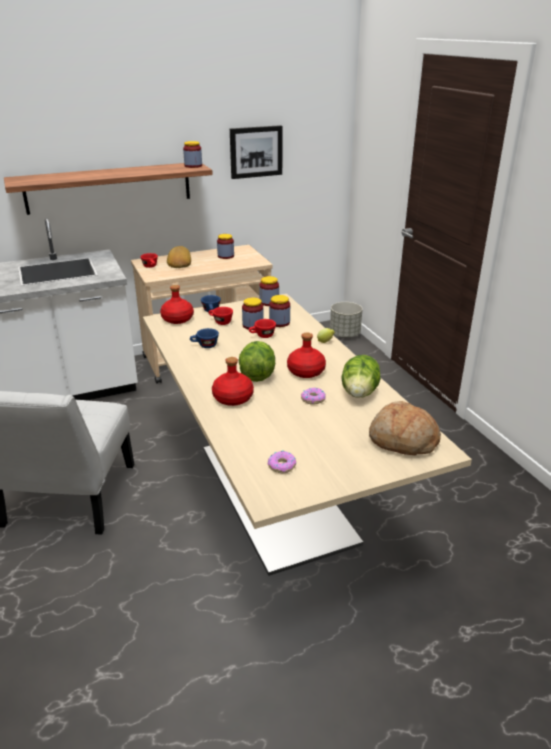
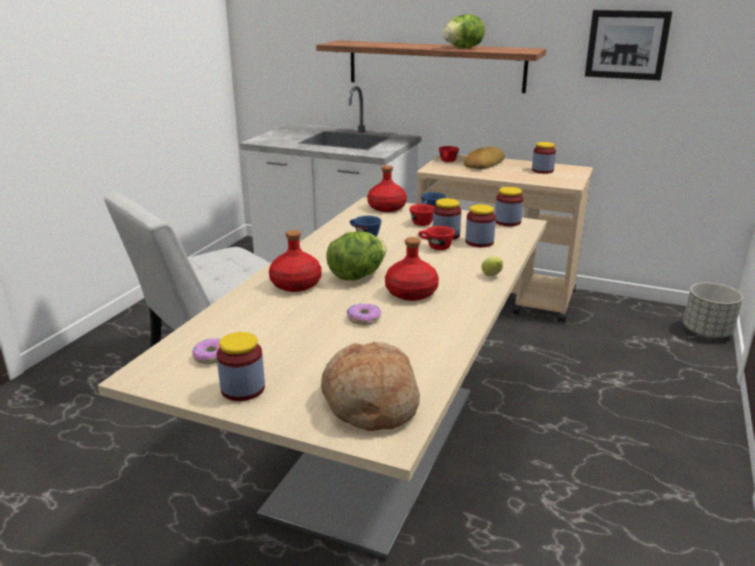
camera: 45 degrees right, 5 degrees down
jar [183,141,202,168] -> jar moved to [217,332,265,401]
lettuce [341,355,381,398] -> lettuce moved to [443,14,485,48]

